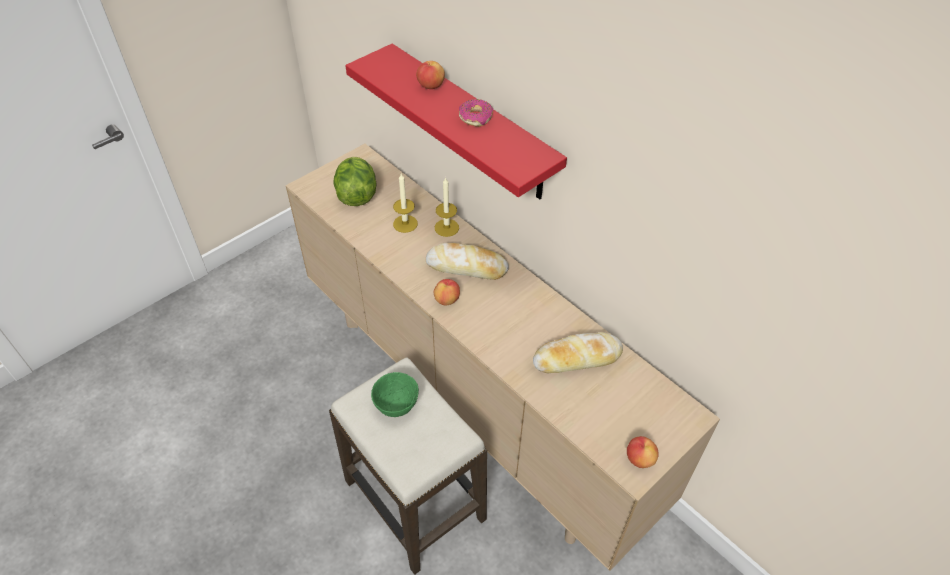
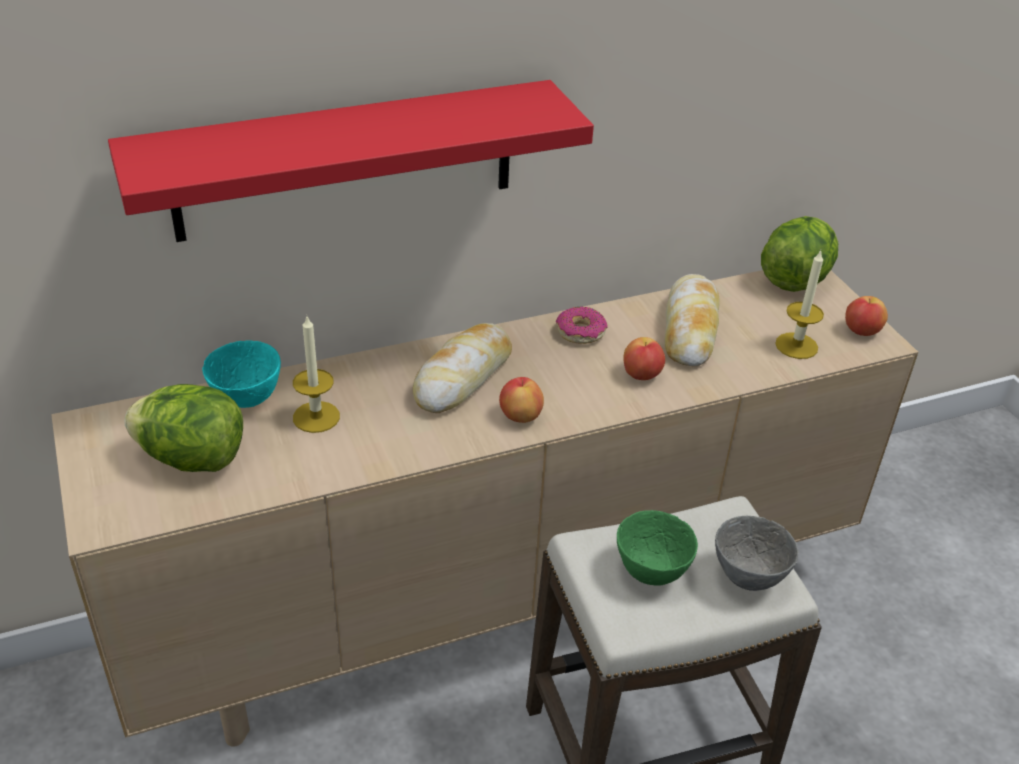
camera: 70 degrees left, 10 degrees down
apple [416,61,445,89] -> apple moved to [623,337,665,380]
candle [435,177,459,237] -> candle moved to [775,250,824,359]
donut [459,99,493,127] -> donut moved to [556,307,607,344]
none -> turquoise bowl [202,340,281,408]
none -> grey bowl [715,516,799,591]
none -> lettuce [761,216,838,292]

